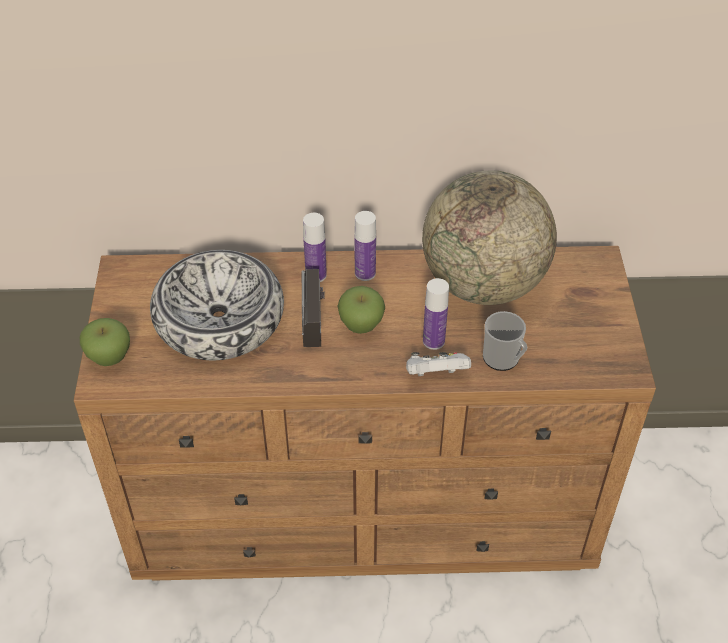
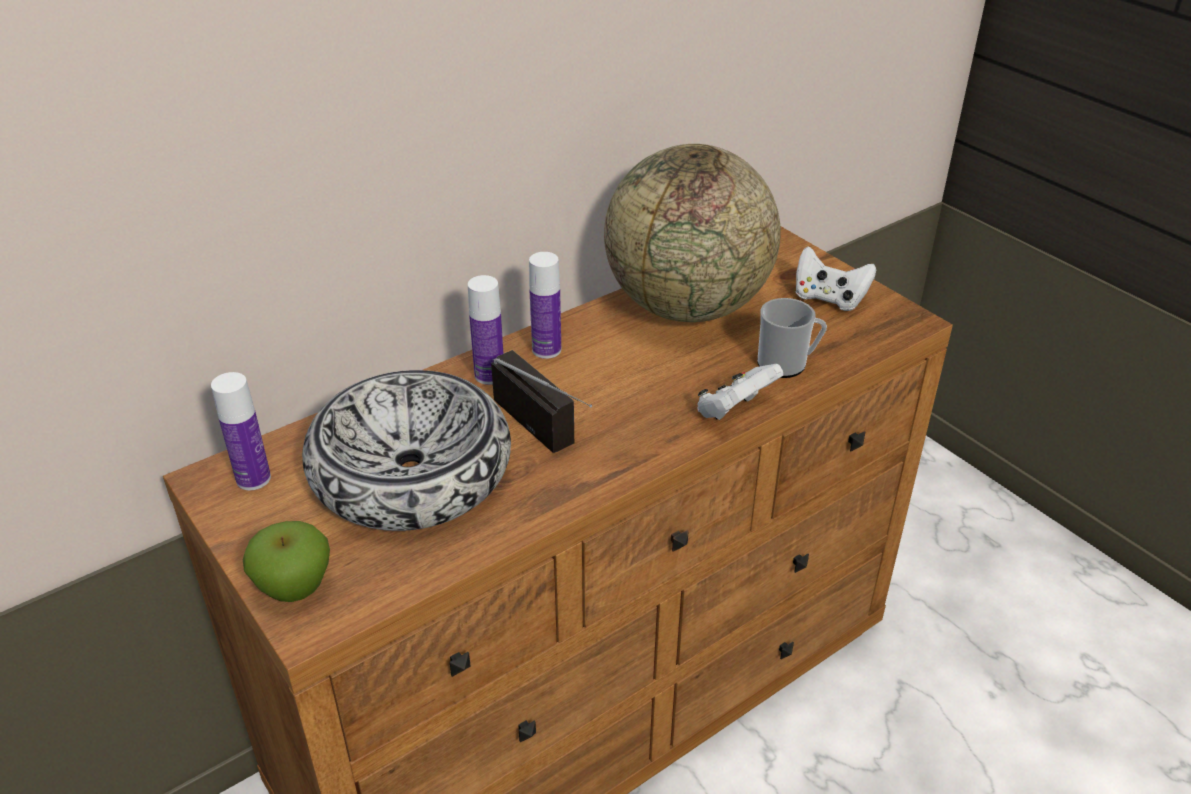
camera: 35 degrees left, 10 degrees down
apple [337,286,385,334] -> none
bottle [423,278,449,350] -> bottle moved to [211,372,271,490]
none -> white game controller [795,246,876,311]

